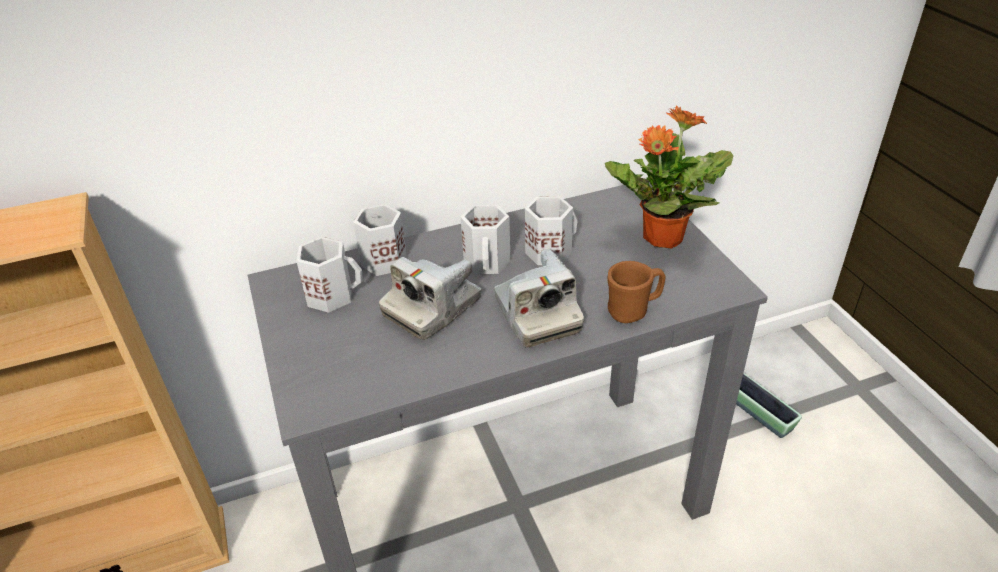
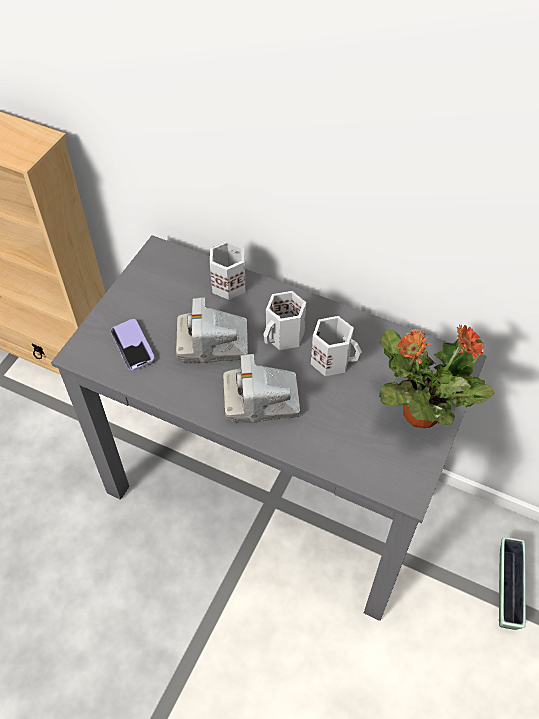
camera: 45 degrees right, 15 degrees up
white mug [297,237,363,313] -> none
camera [494,249,584,348] -> camera turned 60 degrees clockwise [223,354,300,422]
brown mug [607,261,665,323] -> none
none -> phone [111,319,155,371]

